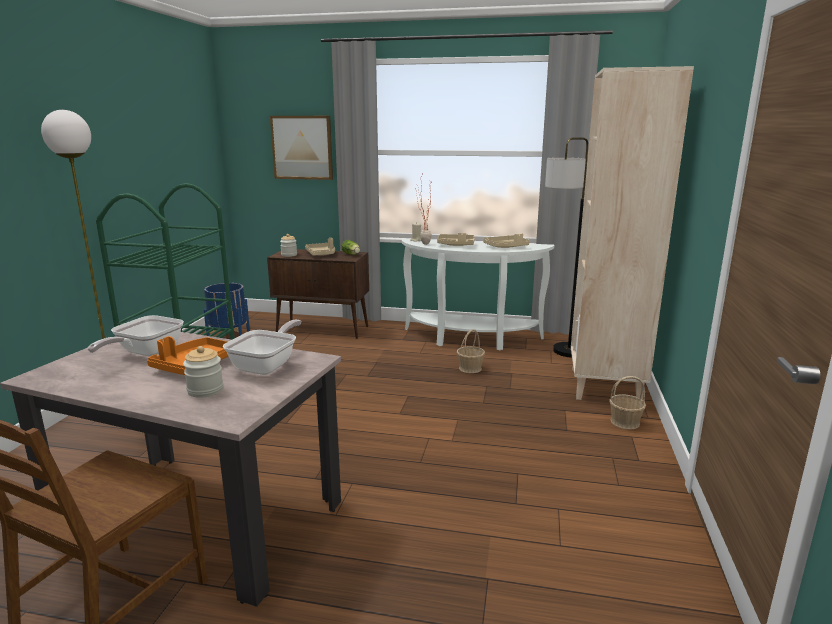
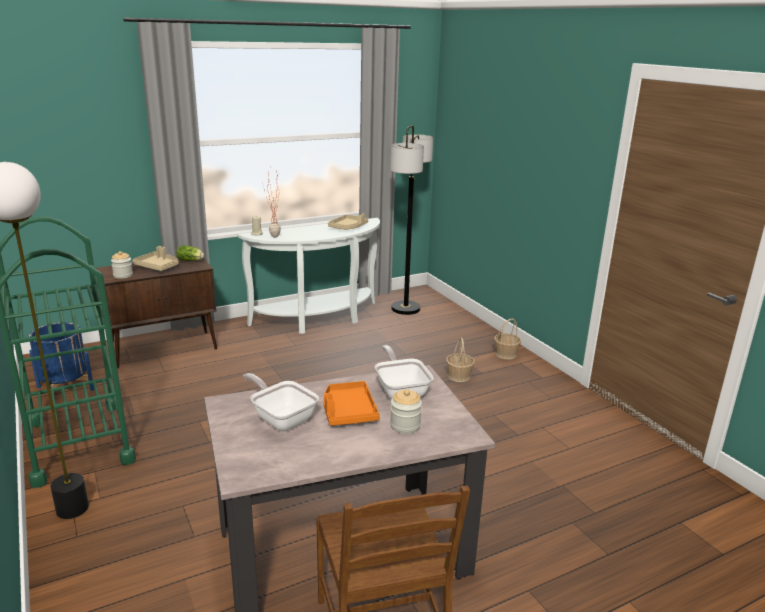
camera: 40 degrees left, 5 degrees up
frying pan [87,315,184,356] -> frying pan turned 150 degrees clockwise [243,373,319,431]
picture [270,116,333,180] -> none
beige tray [437,233,475,246] -> none
basket [457,329,485,373] -> basket moved to [446,338,475,382]
beige bookcase [571,66,694,400] -> none

